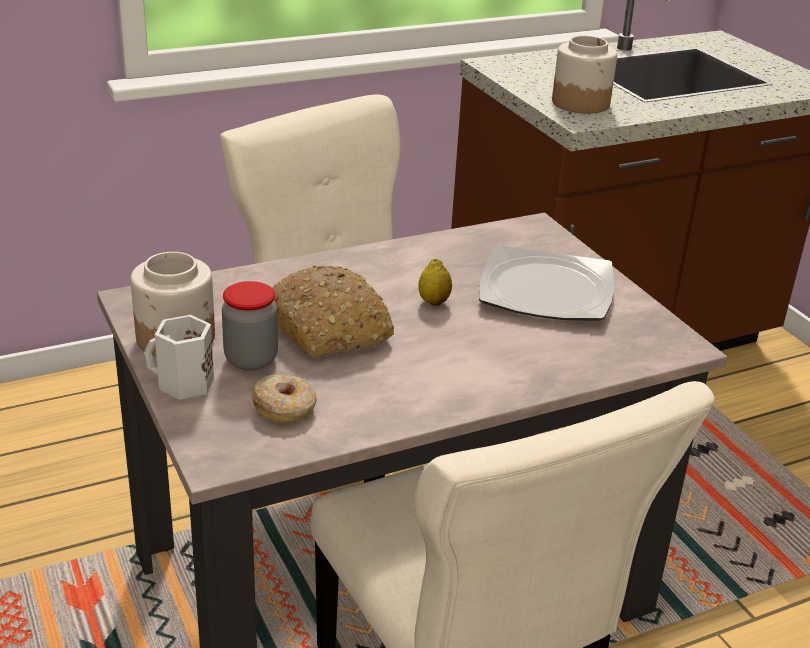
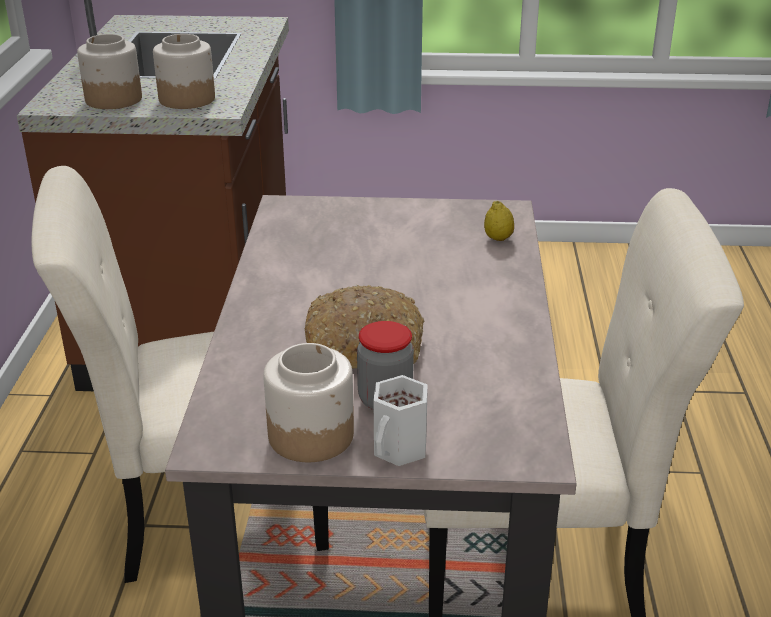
camera: 60 degrees left, 0 degrees up
donut [251,374,317,422] -> none
lemon [418,259,452,306] -> lemon moved to [484,201,514,241]
plate [479,245,614,321] -> none
none -> jar [77,34,142,109]

